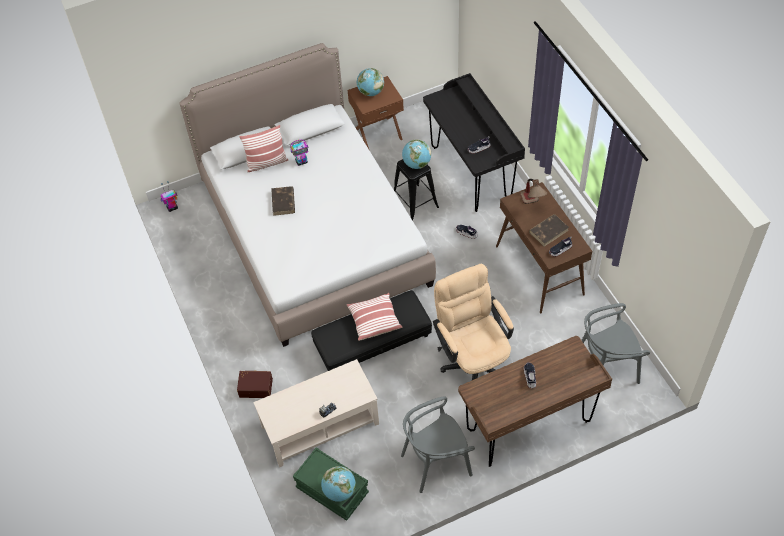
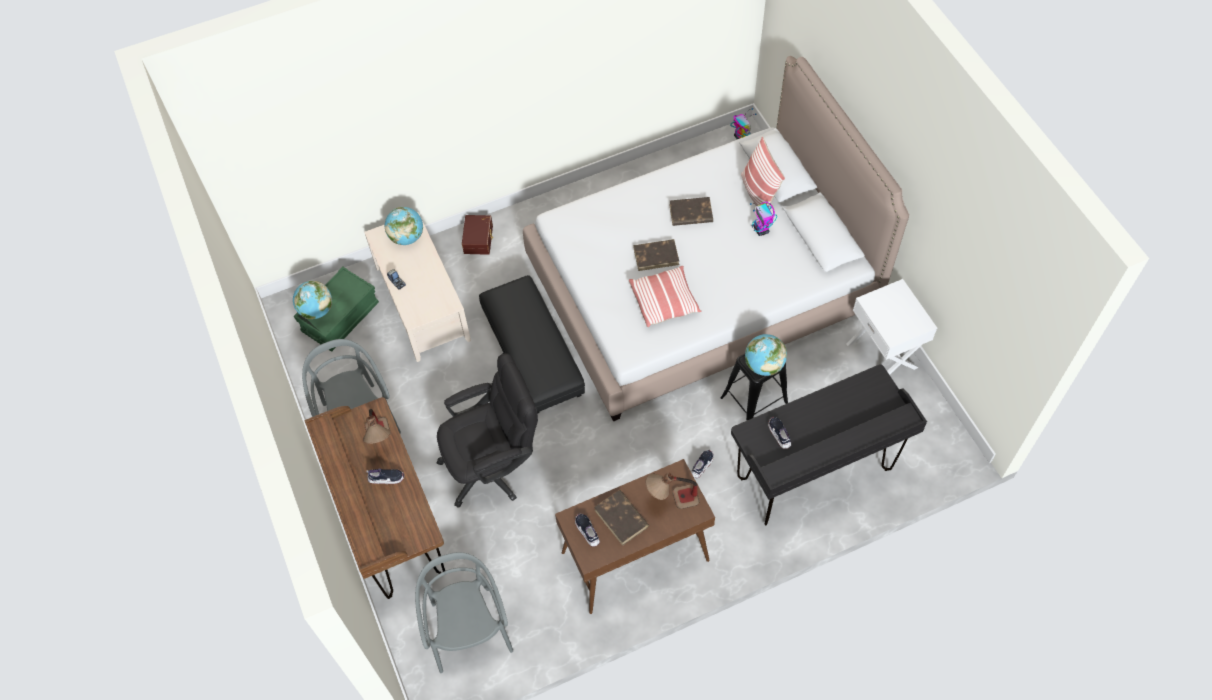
camera: 90 degrees right, 5 degrees up
brown nightstand [347,76,404,151] -> white nightstand [846,279,937,375]
pillow [347,293,402,341] -> pillow moved to [629,266,701,327]
globe [357,68,384,96] -> globe moved to [385,207,423,245]
beige office chair [433,264,514,380] -> black office chair [436,353,538,508]
none -> table lamp [363,409,391,444]
none -> brown book [633,239,679,271]

